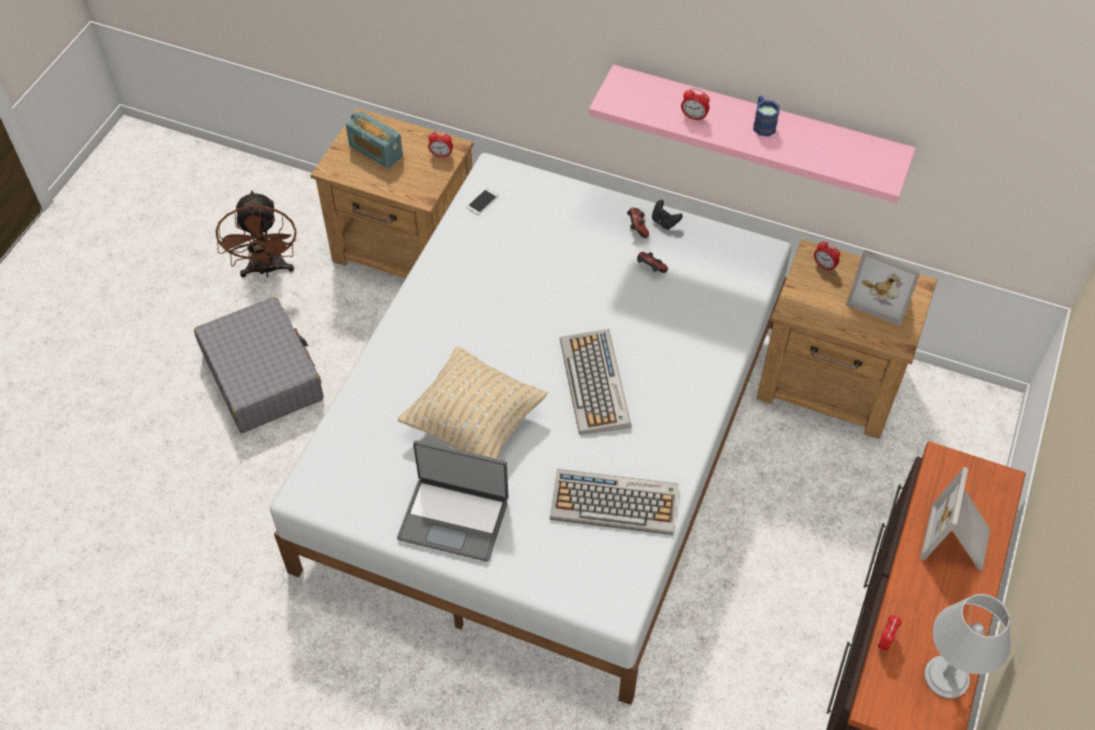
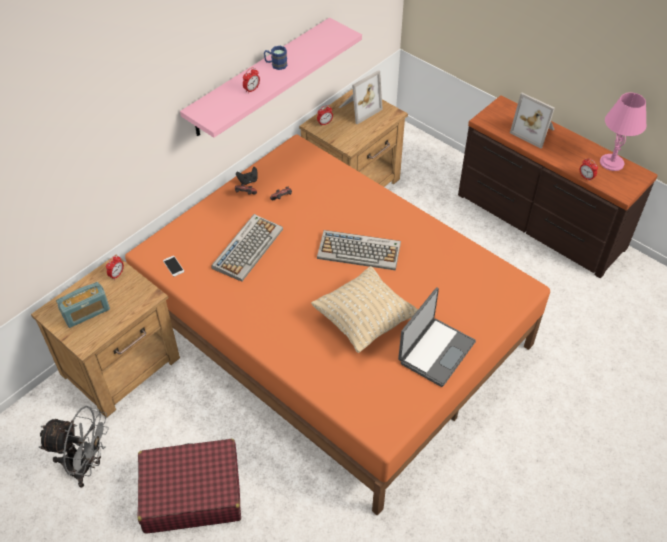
camera: 70 degrees left, 5 degrees down
grey suitcase [194,297,324,433] -> red suitcase [137,439,241,534]
brown fan [216,190,296,278] -> grey fan [39,406,109,488]
white bed [270,153,791,705] -> orange bed [125,134,550,516]
keyboard [550,469,679,535] -> keyboard moved to [211,214,283,282]
grey table lamp [924,594,1011,698] -> pink table lamp [600,92,646,171]

